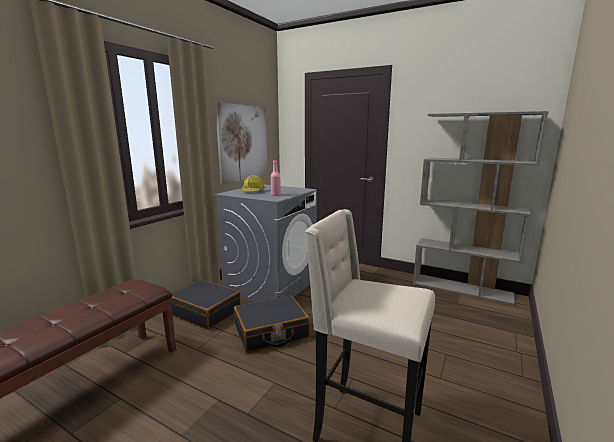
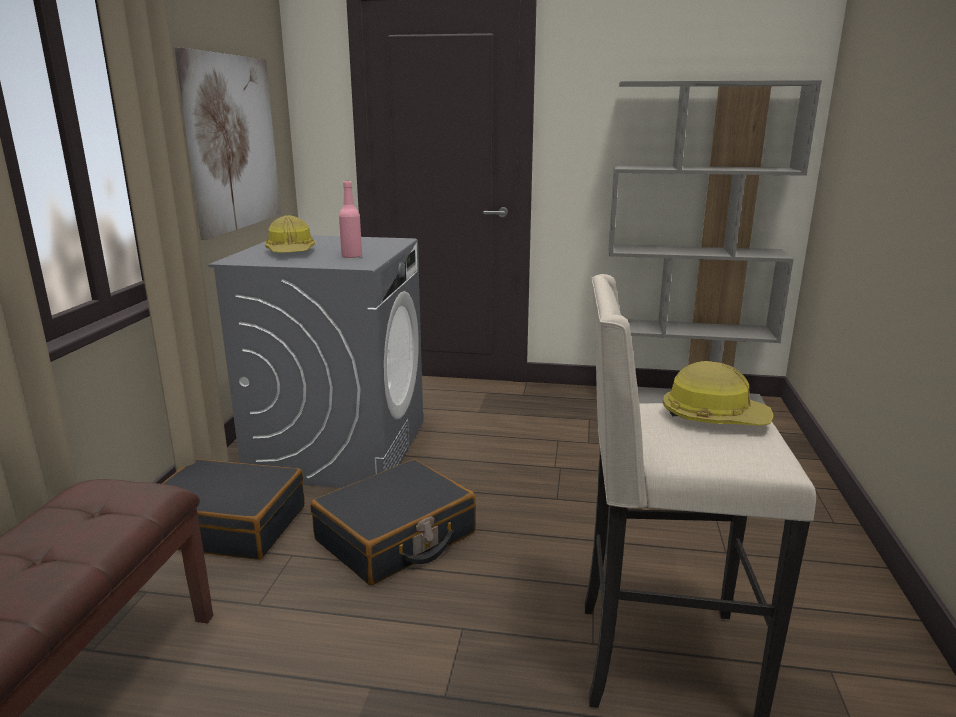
camera: 20 degrees left, 5 degrees up
none -> hard hat [663,361,773,426]

